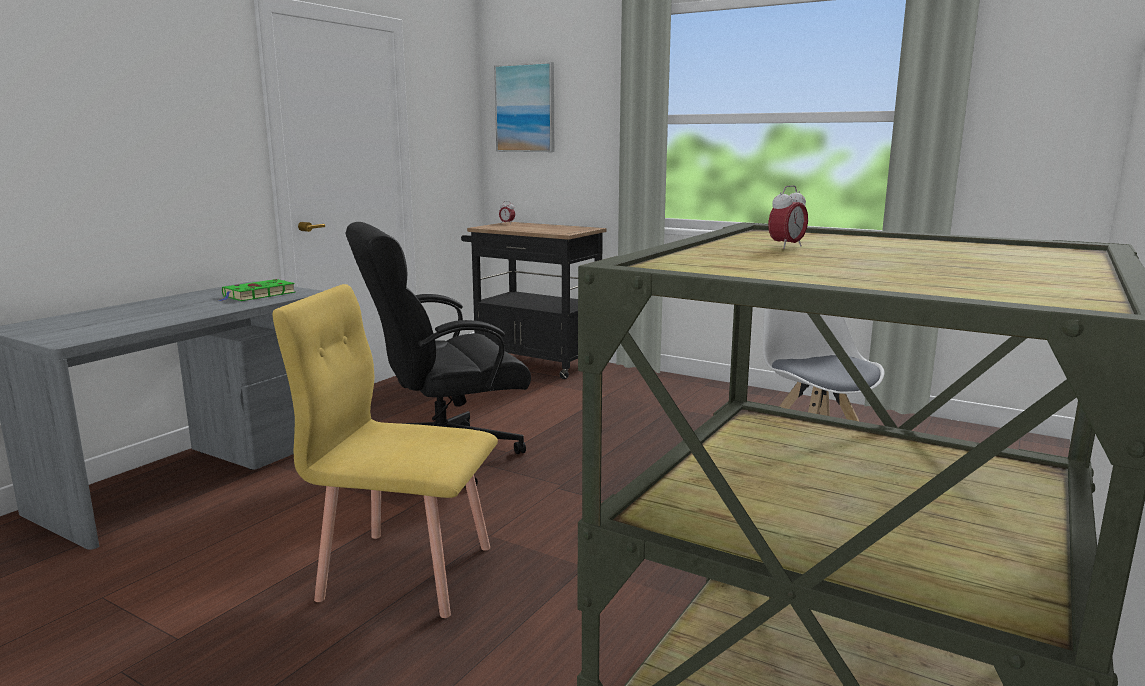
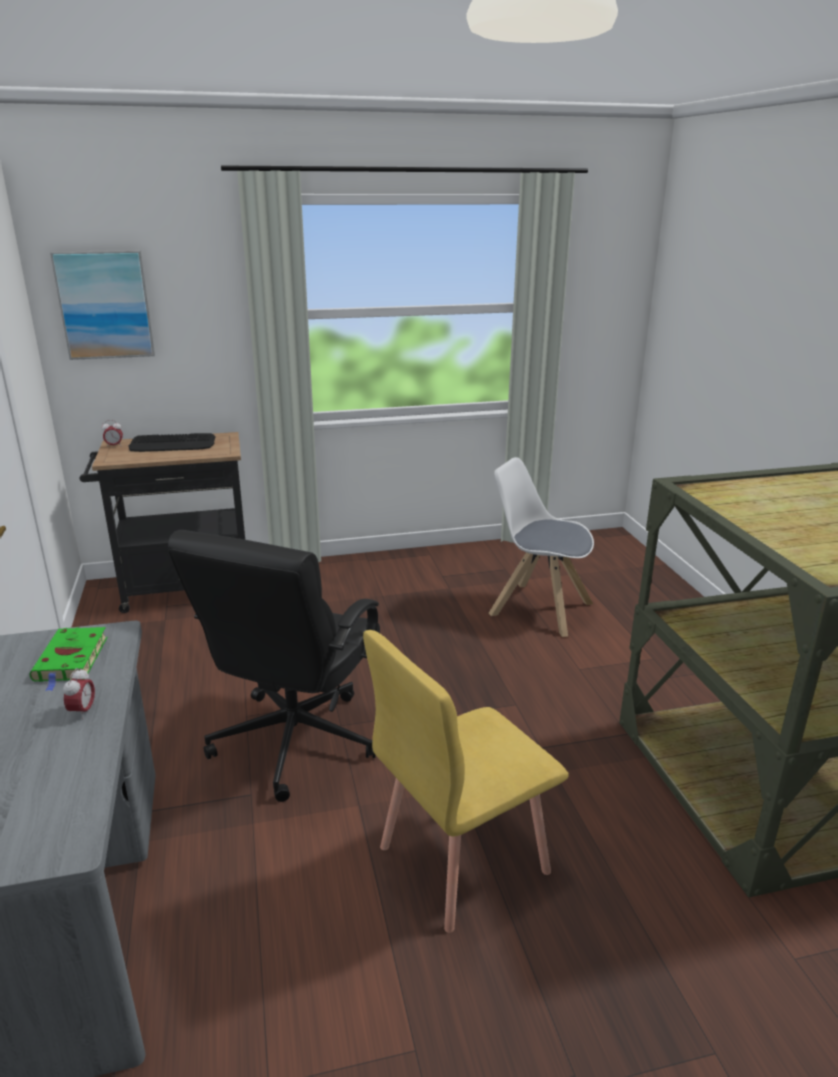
camera: 45 degrees left, 10 degrees up
alarm clock [768,185,808,249] -> alarm clock moved to [63,668,95,719]
none -> keyboard [128,433,215,452]

